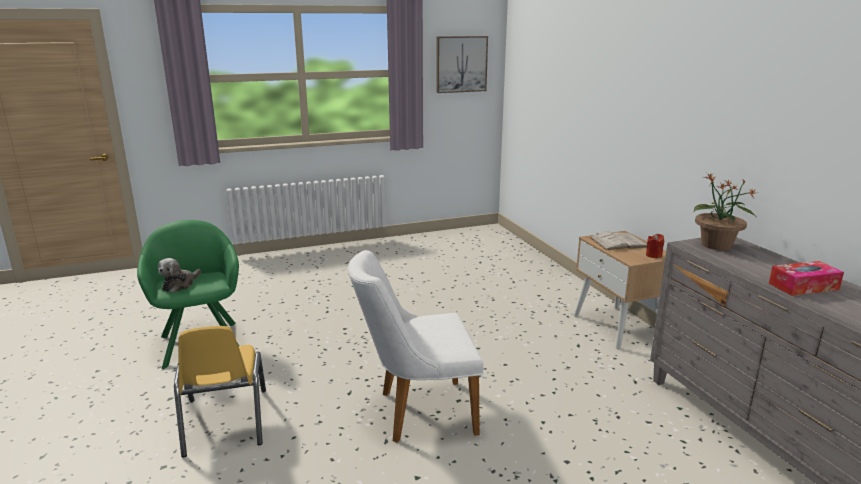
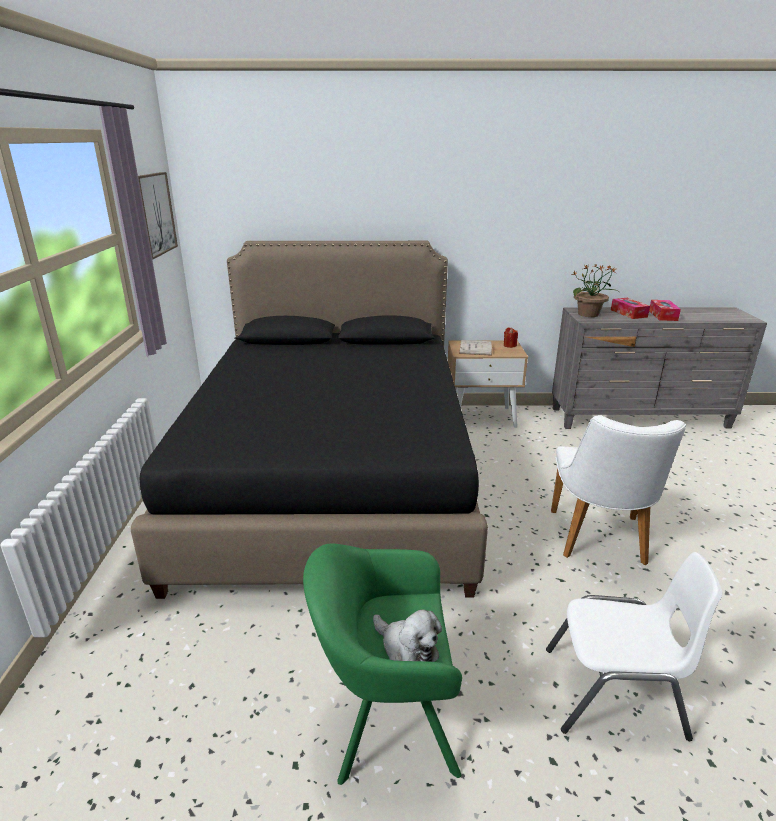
camera: 70 degrees left, 5 degrees up
yellow chair [174,326,266,458] -> white chair [546,552,722,741]
none -> black bed [131,241,488,599]
none -> tissue box [611,298,650,319]

